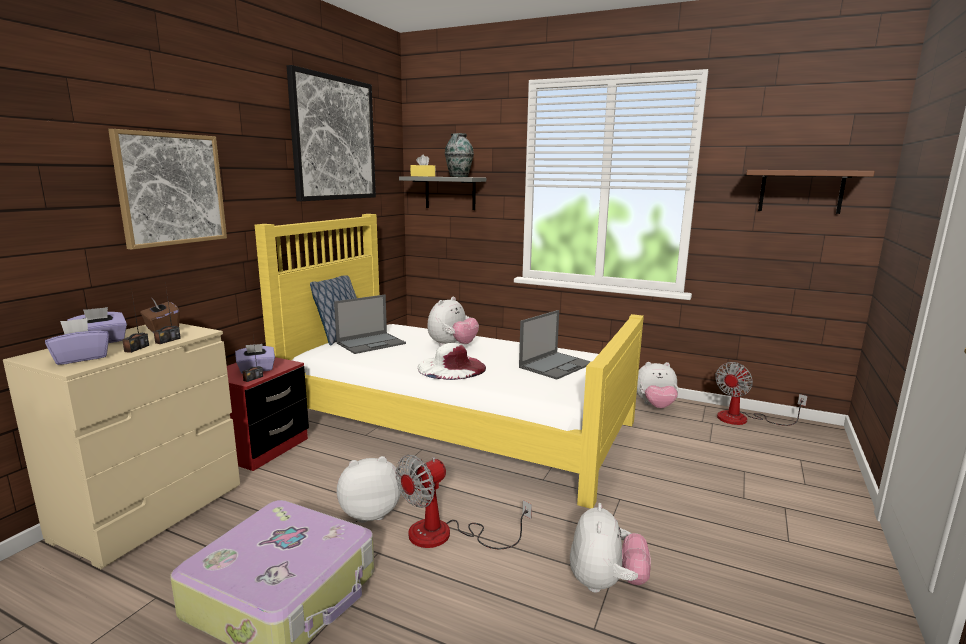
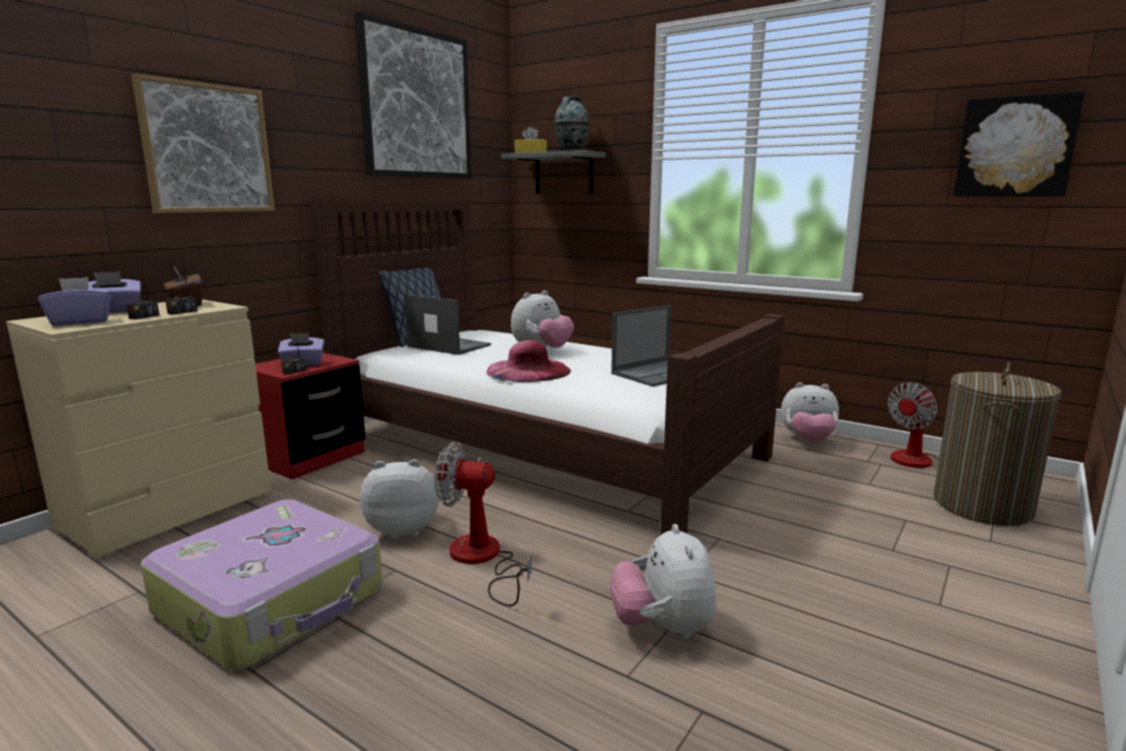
camera: 10 degrees right, 0 degrees up
yellow bed [255,214,644,509] -> brown bed [310,197,784,535]
laptop [334,295,406,354] -> laptop turned 120 degrees counterclockwise [404,295,491,355]
fan [395,455,532,549] -> fan turned 45 degrees clockwise [435,442,531,606]
white hat [418,343,486,380] -> pink hat [487,340,571,382]
plush toy [570,503,651,593] -> plush toy turned 150 degrees clockwise [610,524,716,639]
brown shelf [746,170,875,214] -> picture [953,91,1085,196]
none -> laundry basket [934,362,1061,526]

